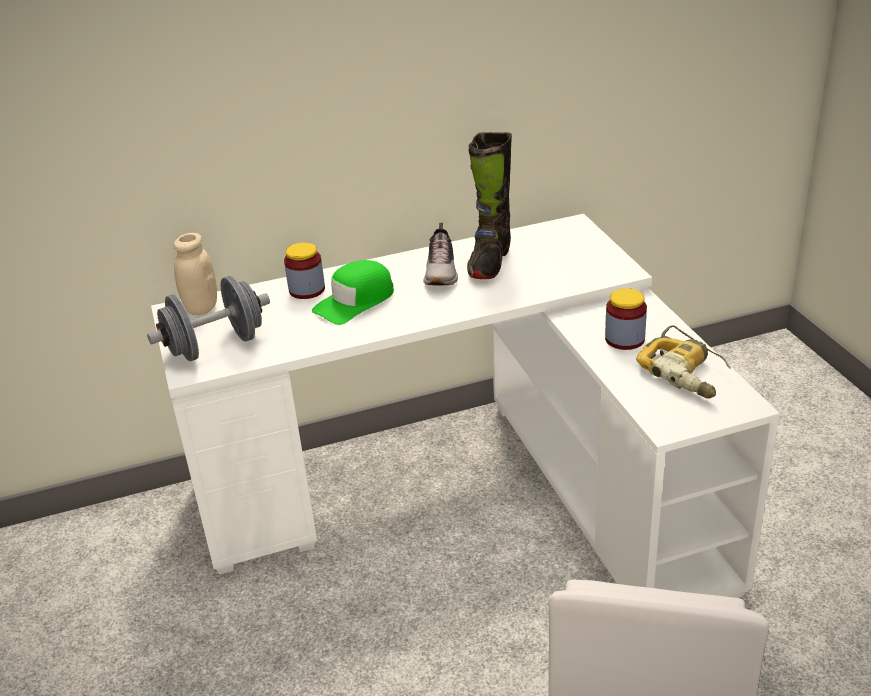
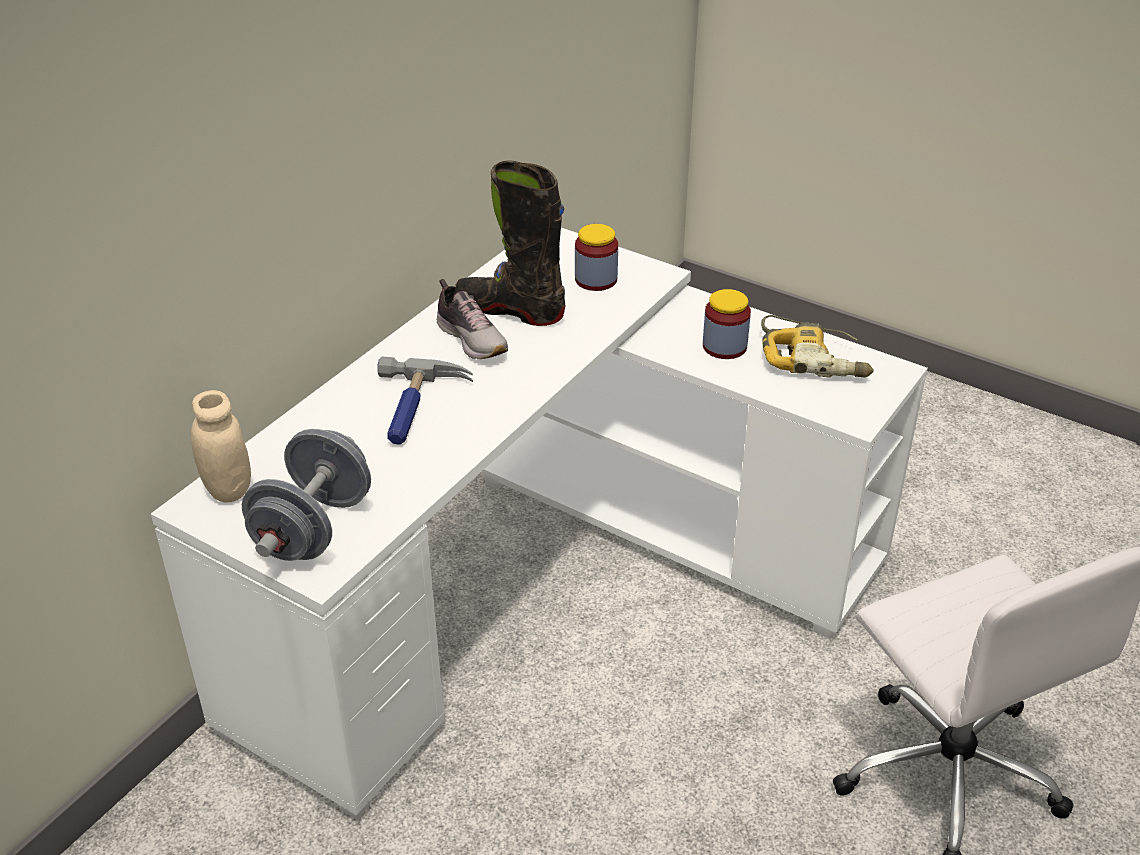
camera: 40 degrees left, 5 degrees up
jar [284,242,325,299] -> jar moved to [575,224,618,291]
green cap [312,260,394,325] -> hammer [377,357,473,445]
black boot [467,132,512,279] -> black boot turned 135 degrees clockwise [456,160,566,326]

